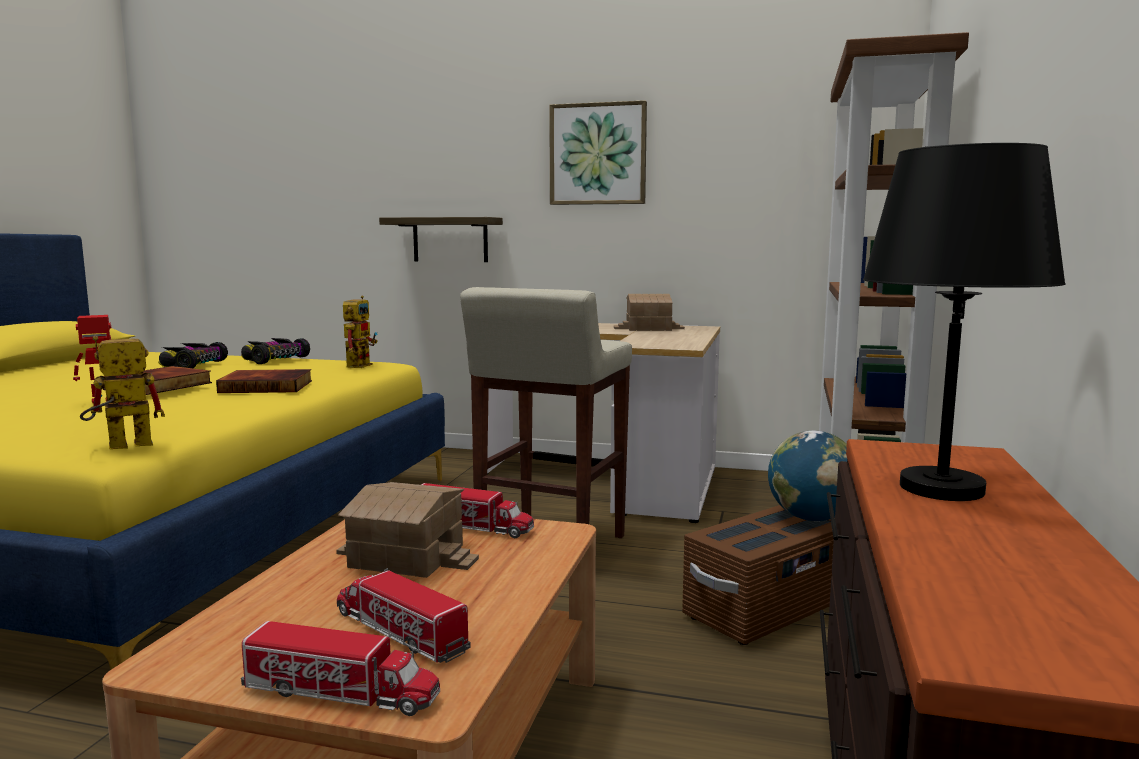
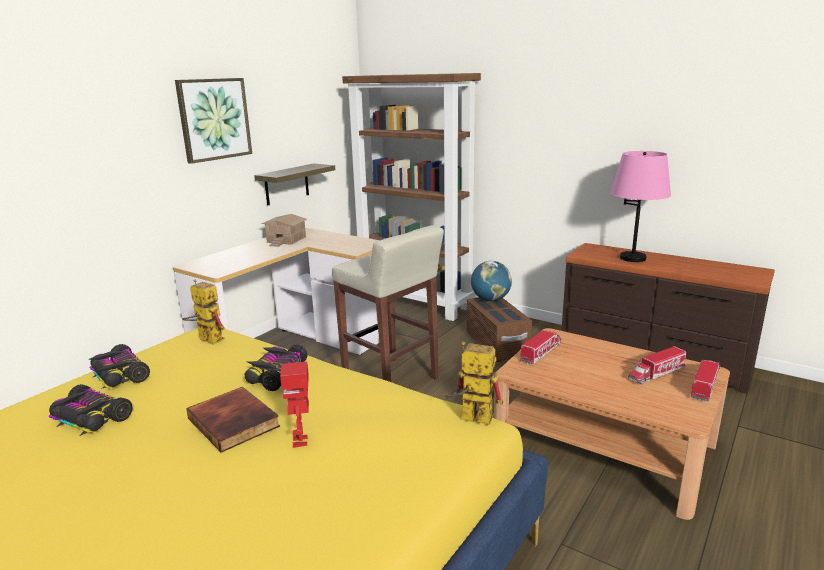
camera: 70 degrees left, 10 degrees up
toy robot [80,336,165,449] -> toy robot turned 120 degrees clockwise [445,342,503,425]
book [216,369,312,393] -> toy car [244,345,307,391]
toy house [336,482,479,578] -> none
shelf [379,217,503,262] -> shelf moved to [254,163,335,206]
black table lamp [863,143,1065,501] -> pink table lamp [610,151,671,262]

